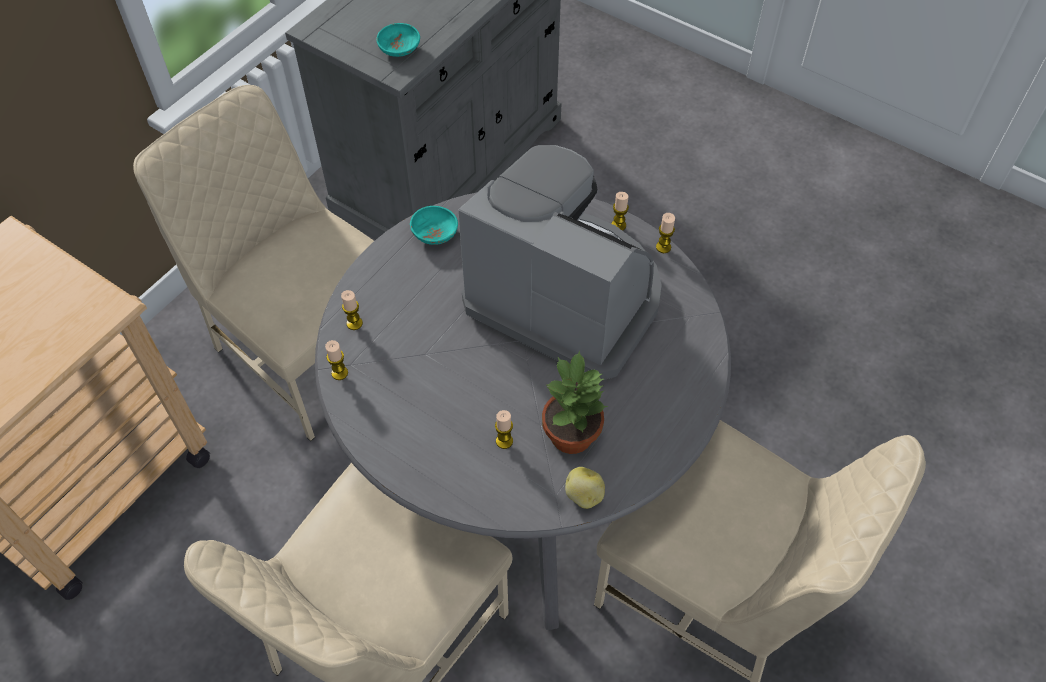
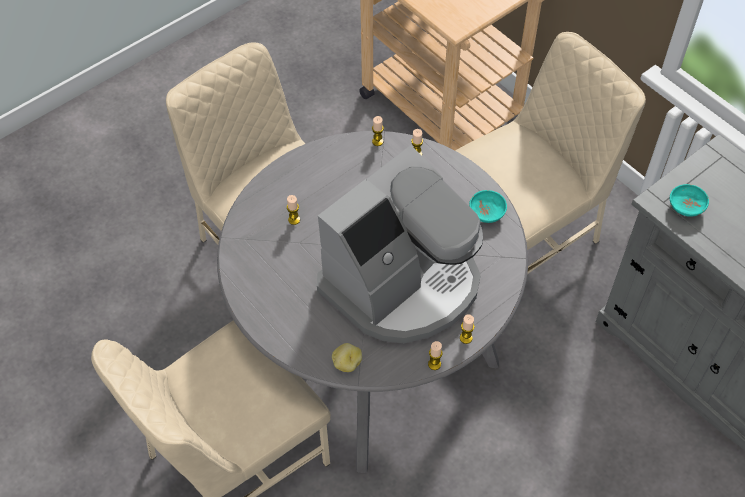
camera: 105 degrees right, 0 degrees up
potted plant [542,350,608,454] -> none
potato [565,467,605,509] -> potato moved to [332,343,362,372]

